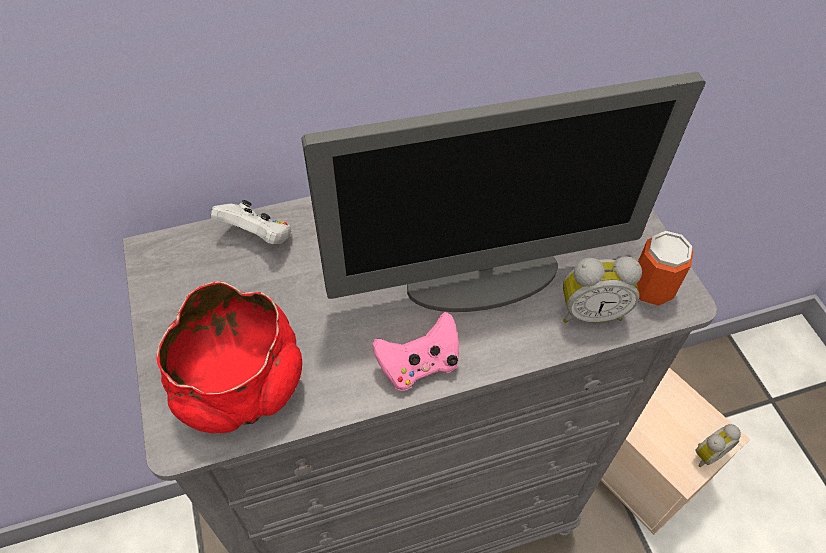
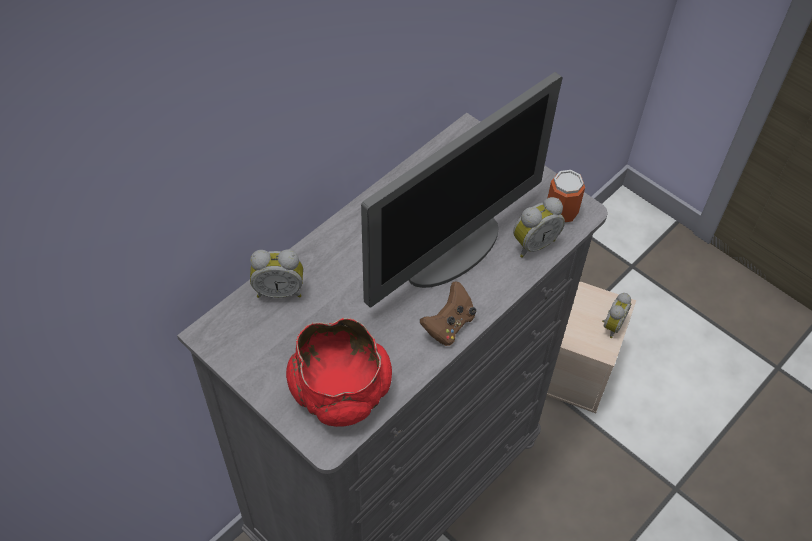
camera: 30 degrees left, 0 degrees up
white game controller [211,200,292,244] -> alarm clock [250,249,303,298]
pink game controller [372,312,459,391] -> brown game controller [420,282,476,346]

